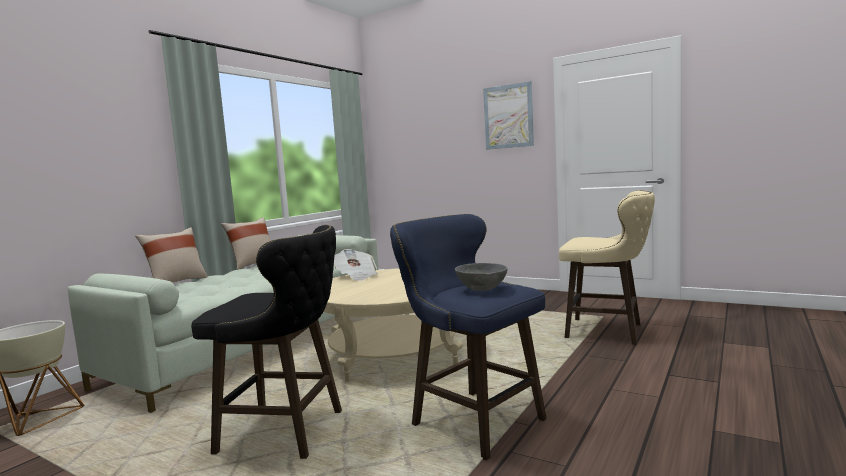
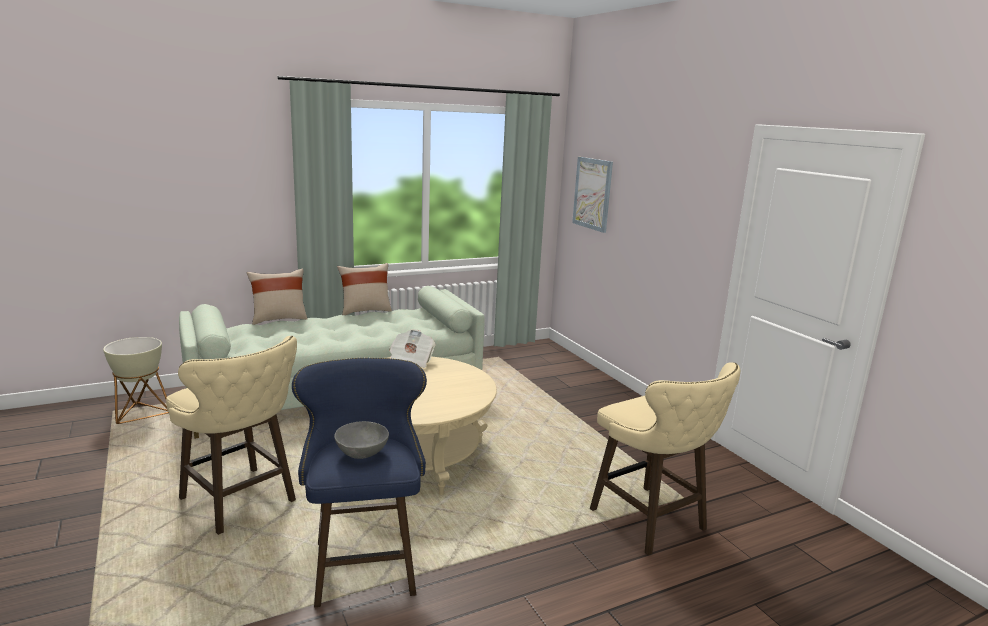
camera: 30 degrees right, 10 degrees up
black stool [191,225,342,459] -> beige stool [166,336,297,535]
picture [483,81,534,150] -> picture moved to [572,157,613,233]

